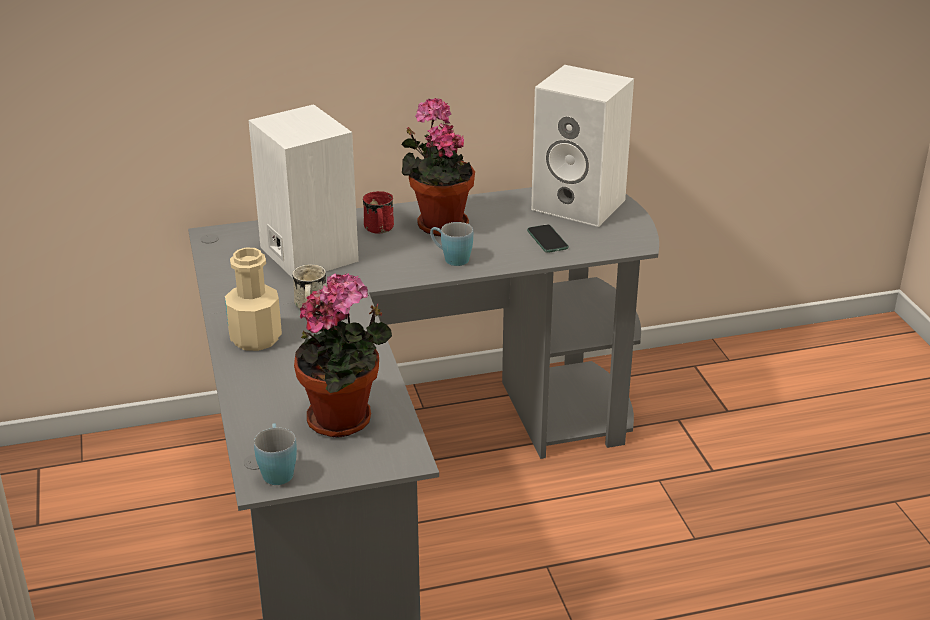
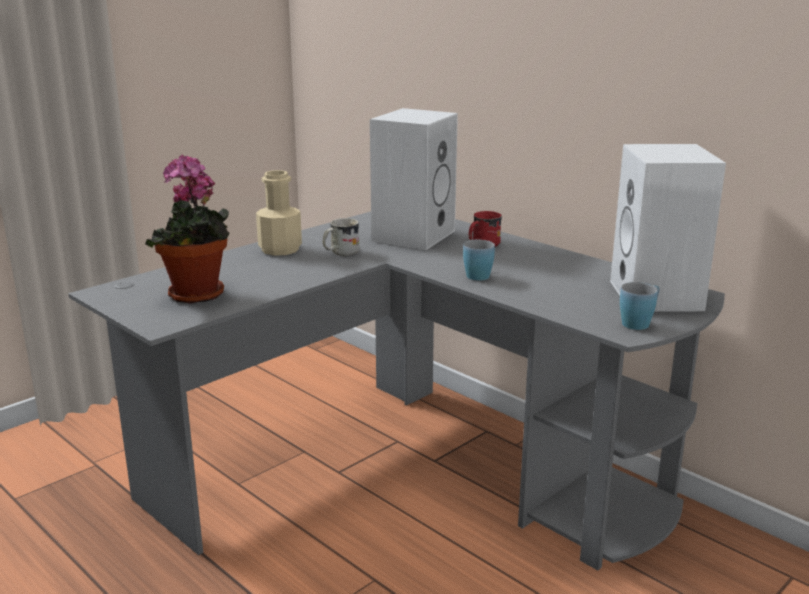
camera: 60 degrees right, 10 degrees down
blue mug [254,423,297,485] -> blue mug moved to [620,282,660,330]
potted plant [401,98,475,236] -> none
phone [527,224,569,253] -> none

